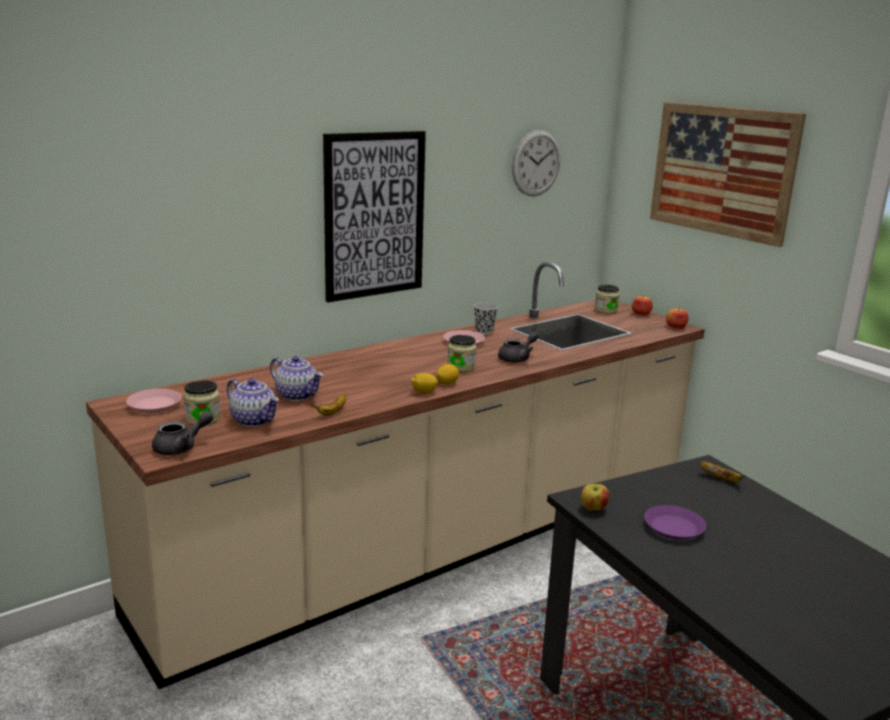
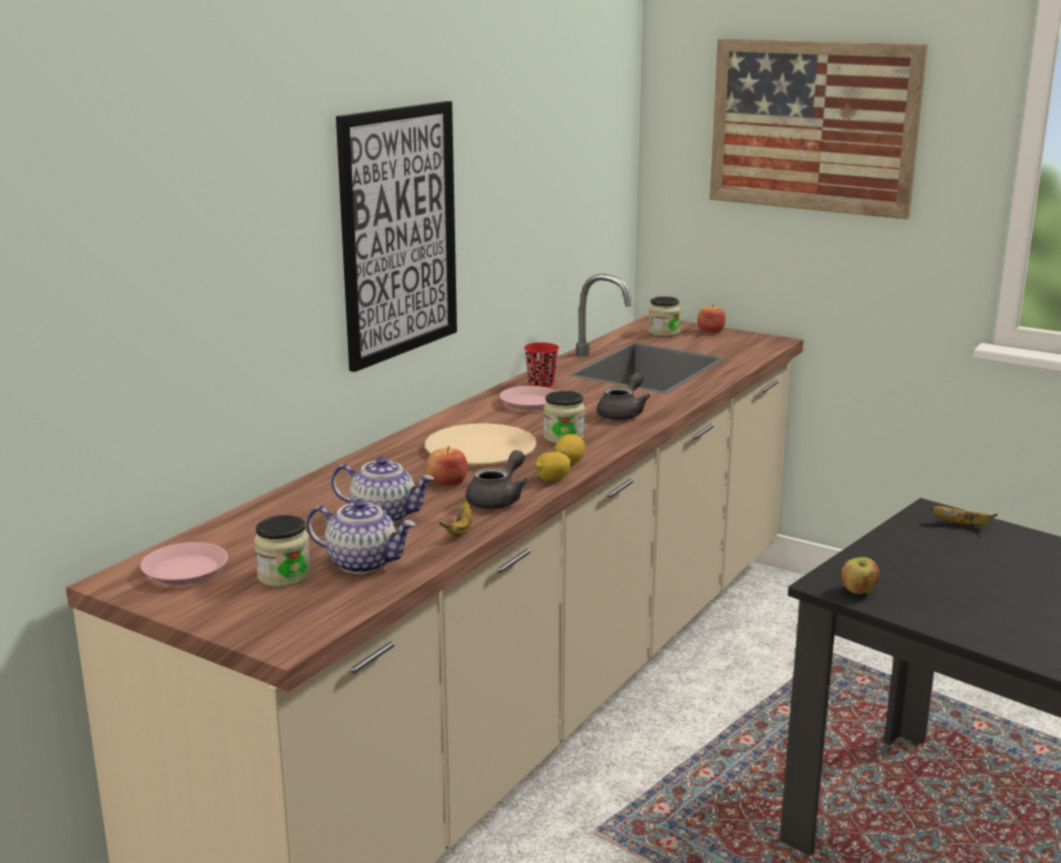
camera: 20 degrees left, 0 degrees up
grey teapot [152,411,213,455] -> grey teapot moved to [466,450,528,509]
black cup [474,303,498,334] -> red cup [524,342,559,388]
wall clock [512,130,561,196] -> none
purple plate [644,505,706,540] -> none
apple [666,307,688,329] -> apple moved to [426,446,468,486]
none -> beige plate [425,423,537,464]

